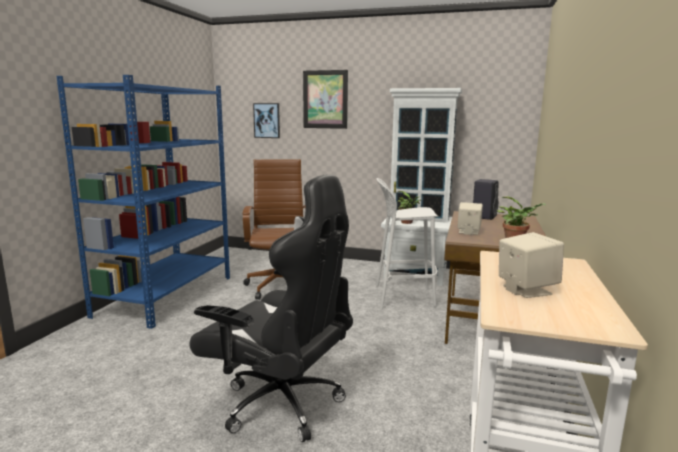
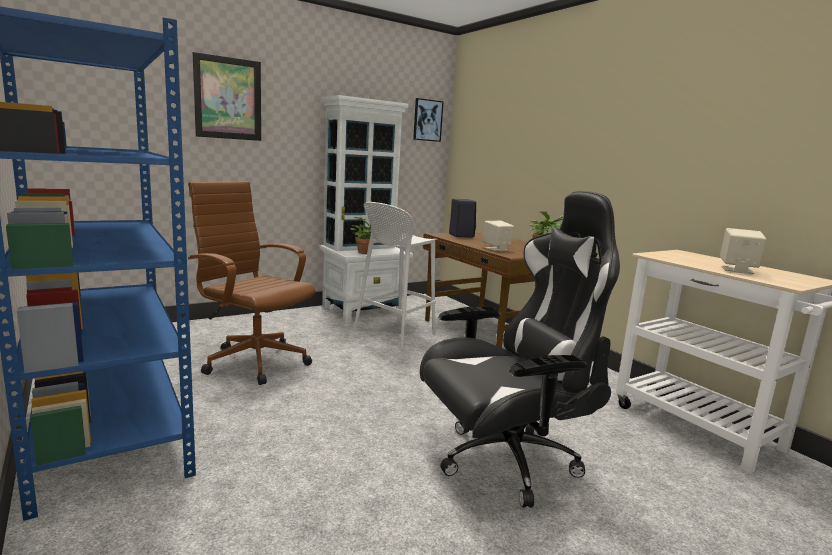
camera: 50 degrees left, 0 degrees up
picture [253,103,280,138] -> picture moved to [413,98,444,142]

